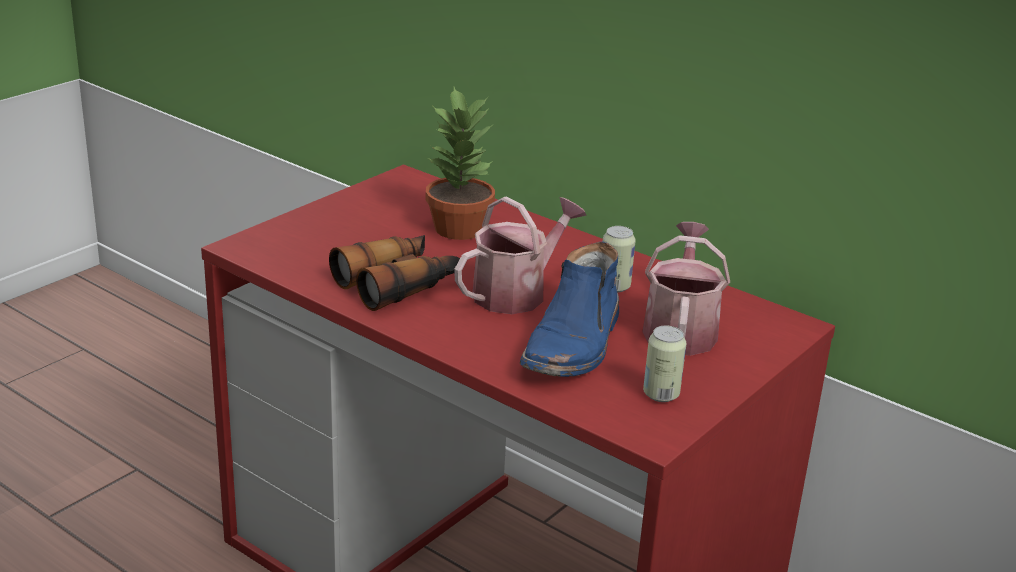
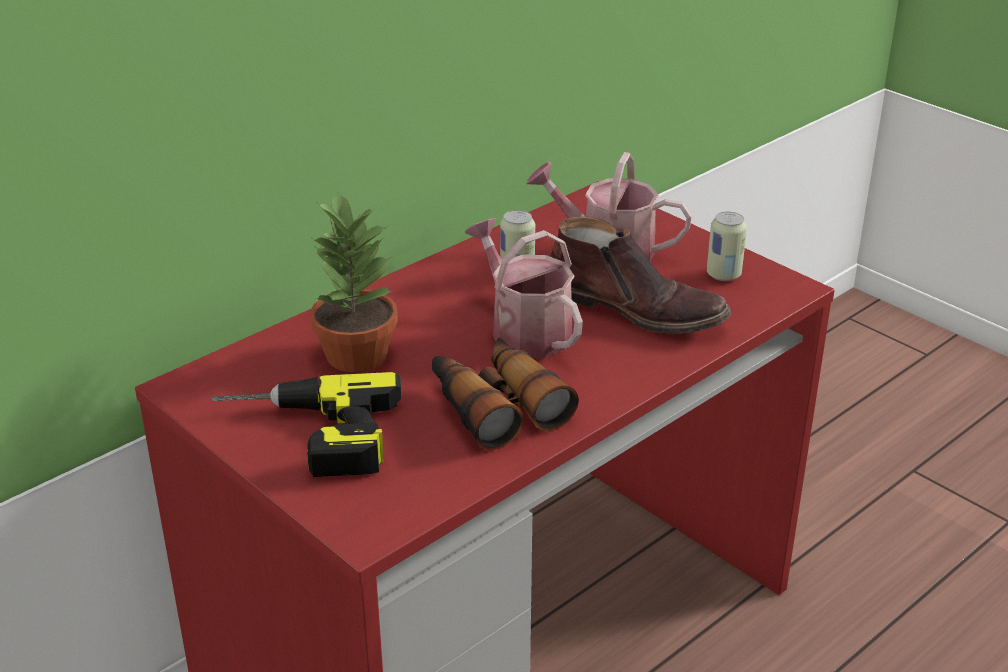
camera: 80 degrees left, 5 degrees up
blue boot [520,242,619,377] -> brown boot [550,216,731,334]
none -> power drill [211,372,402,477]

